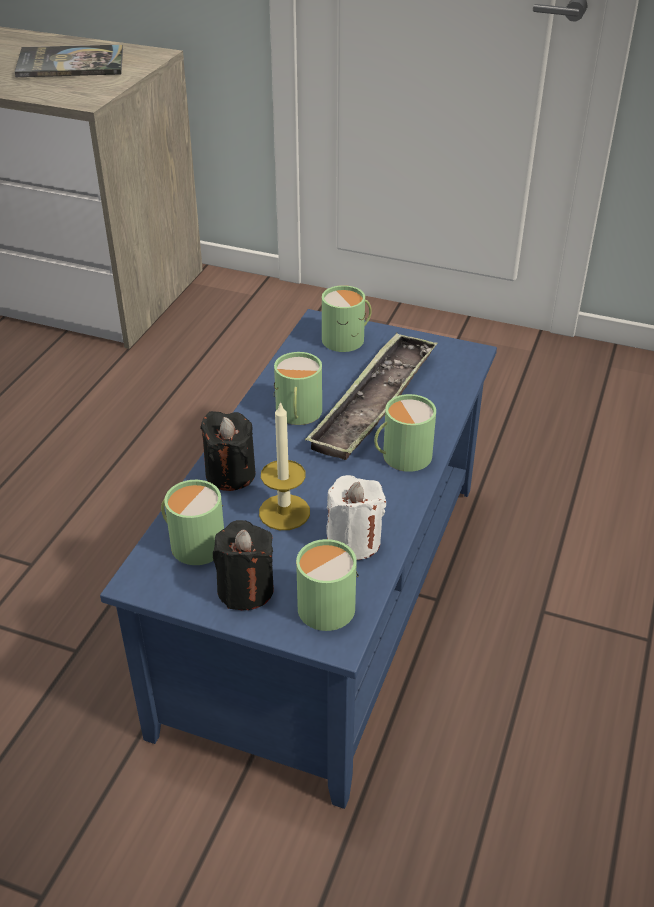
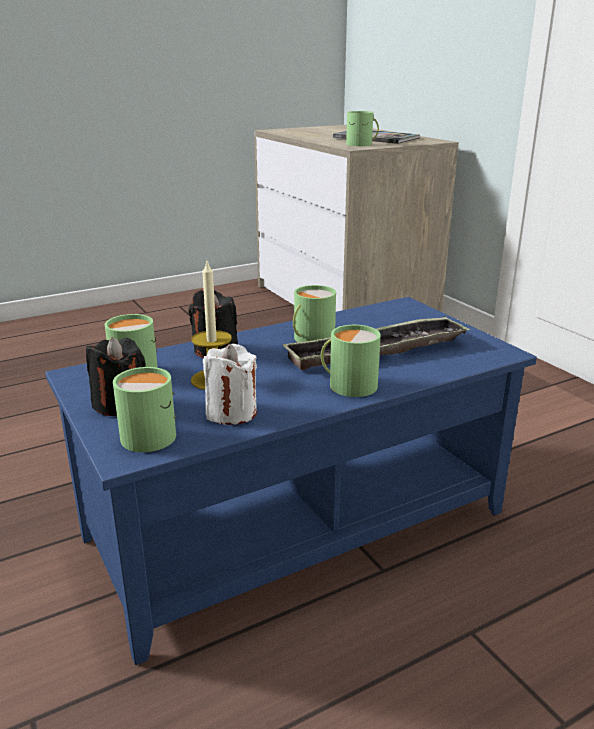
camera: 40 degrees right, 15 degrees down
green mug [322,285,372,352] -> green mug moved to [346,111,379,146]

